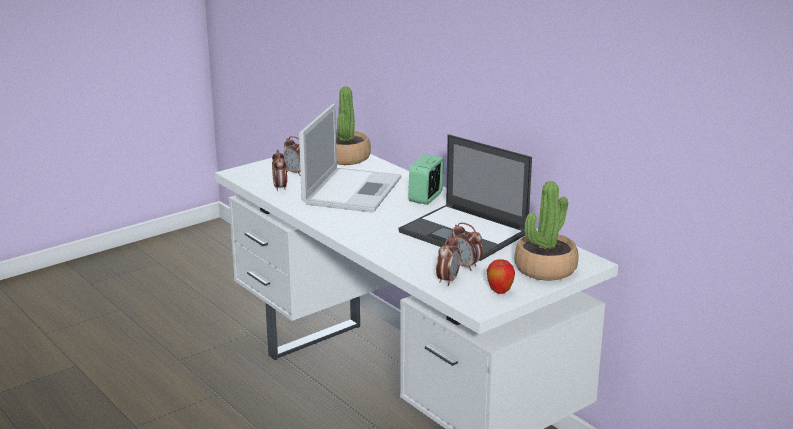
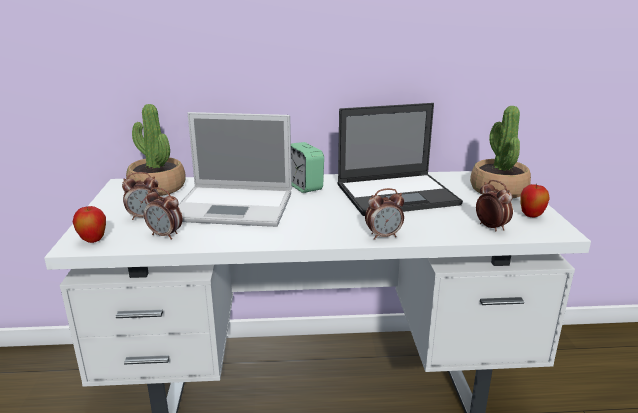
camera: 55 degrees left, 0 degrees up
laptop [299,104,401,213] -> laptop turned 135 degrees clockwise [178,112,292,227]
alarm clock [452,223,483,271] -> alarm clock moved to [365,188,404,240]
none -> apple [73,206,106,243]

